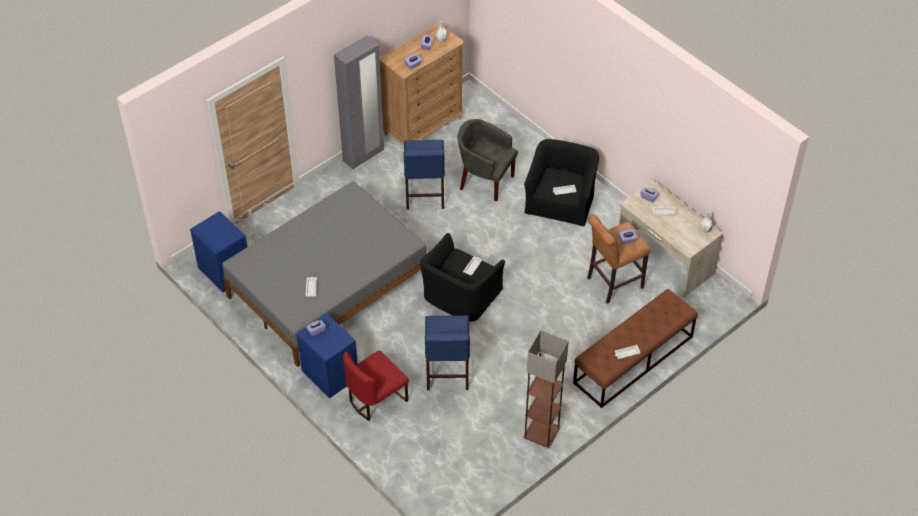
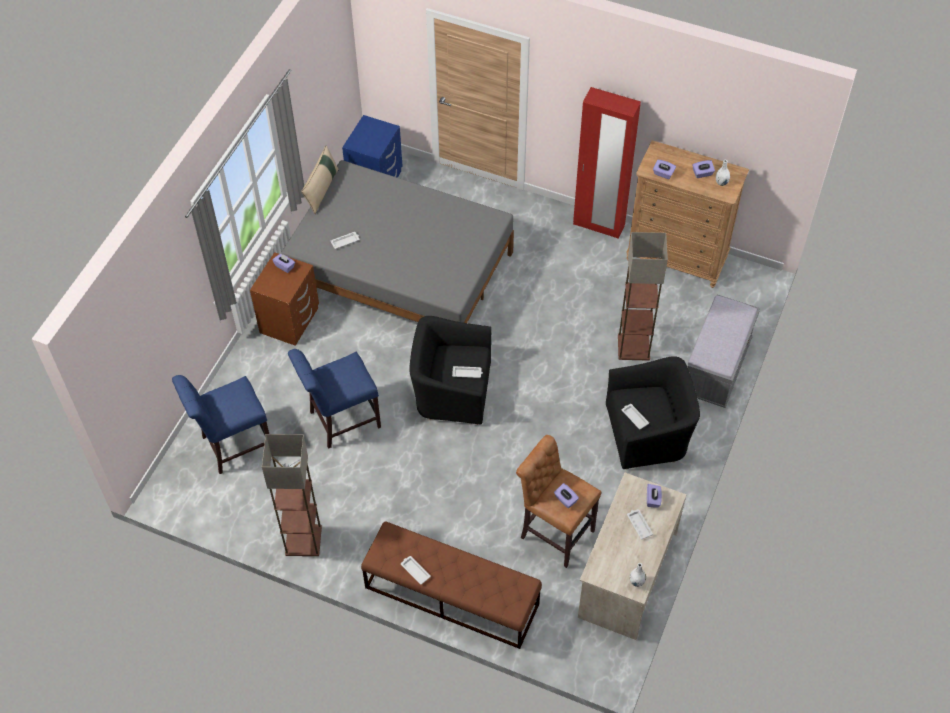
camera: 65 degrees right, 5 degrees up
blue nightstand [297,313,358,398] -> brown nightstand [250,252,319,346]
grey wardrobe [334,36,384,169] -> red wardrobe [573,87,641,239]
red chair [343,350,409,421] -> none
blue chair [404,140,445,210] -> blue chair moved to [172,375,269,474]
grey armchair [458,119,518,201] -> floor lamp [618,232,668,361]
none -> beige pillow [301,146,339,214]
none -> grey bench [687,295,760,408]

